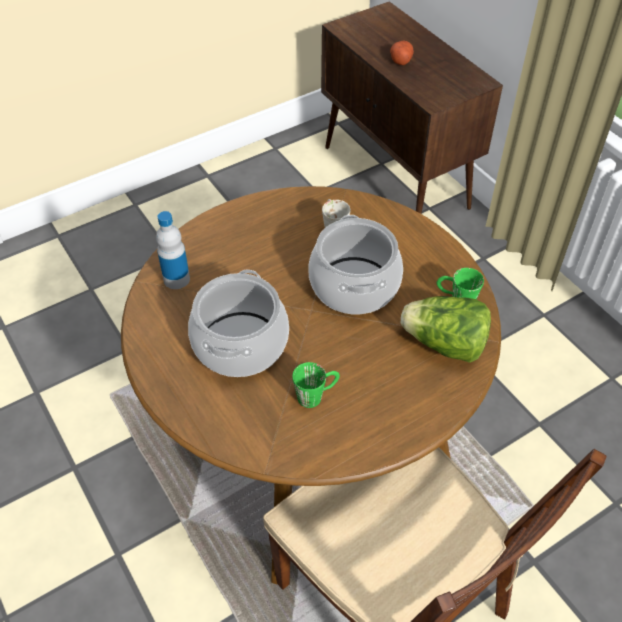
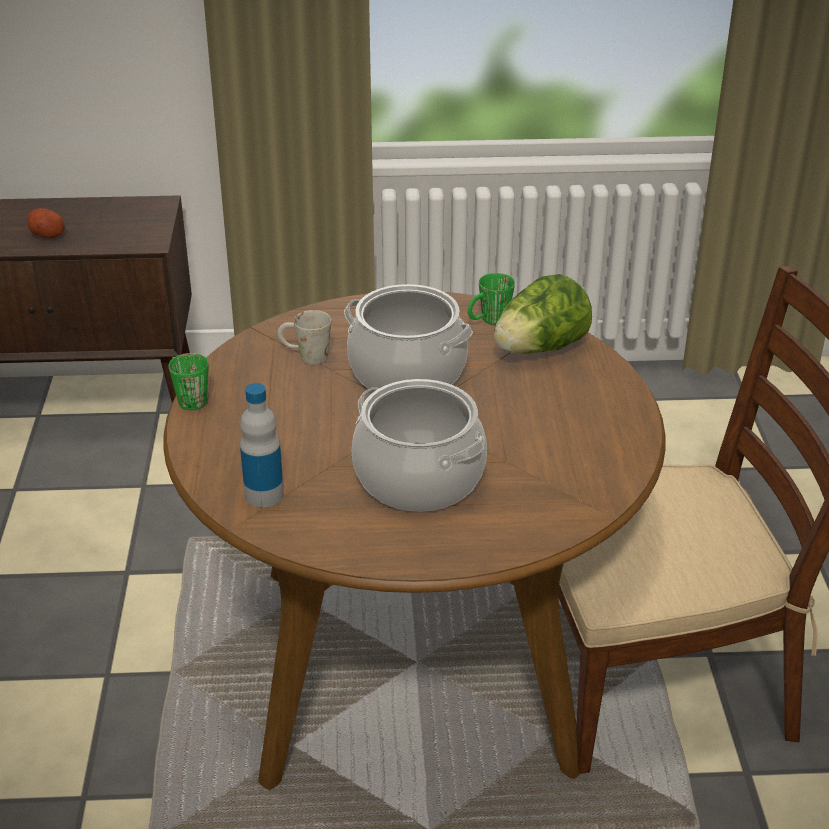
camera: 60 degrees left, 15 degrees down
green mug [292,362,340,408] -> green mug moved to [168,353,209,410]

